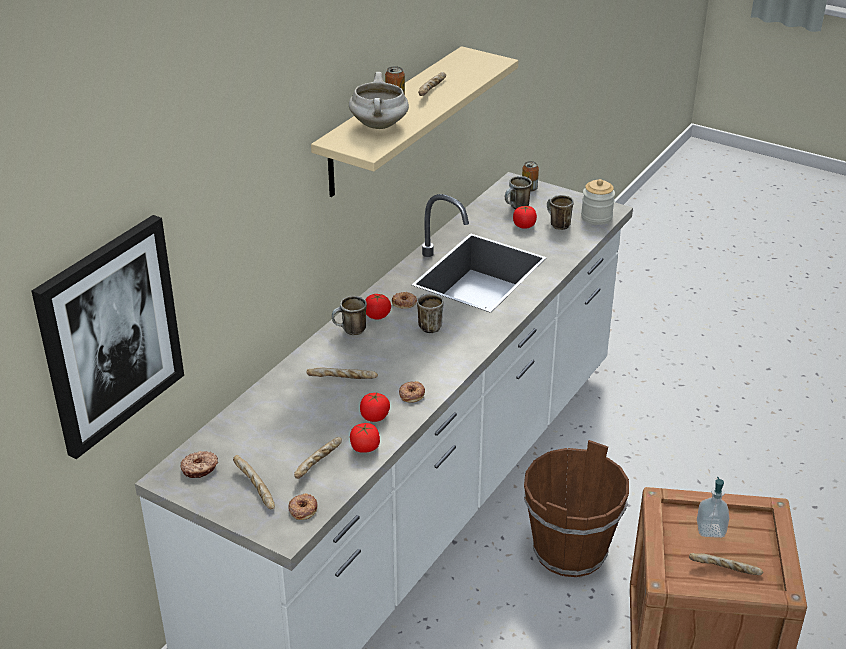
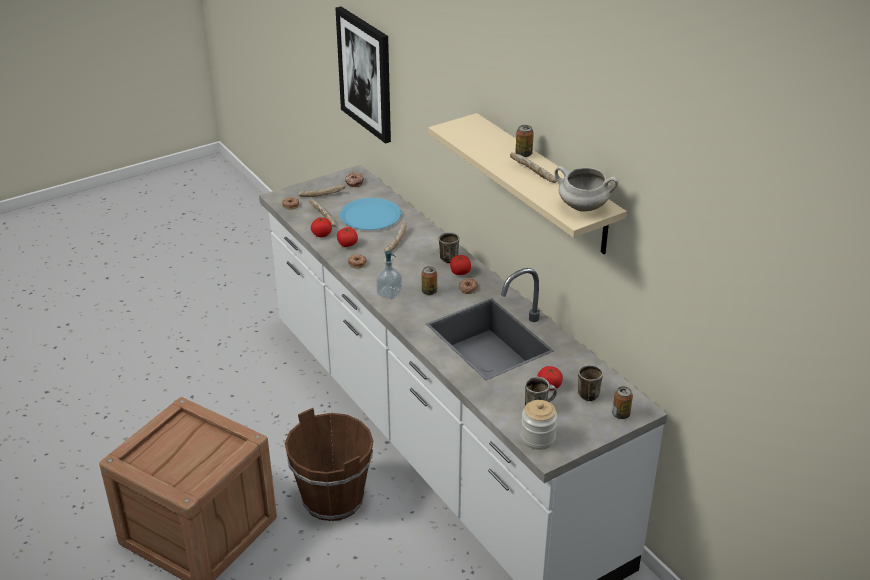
camera: 115 degrees right, 0 degrees up
white cooking pot [349,72,409,129] -> white cooking pot moved to [554,166,619,212]
mug [417,294,444,333] -> can [422,266,437,295]
bread [689,553,763,575] -> none
soap dispenser [697,477,729,538] -> soap dispenser moved to [376,251,402,299]
none -> blue plate [340,198,401,230]

